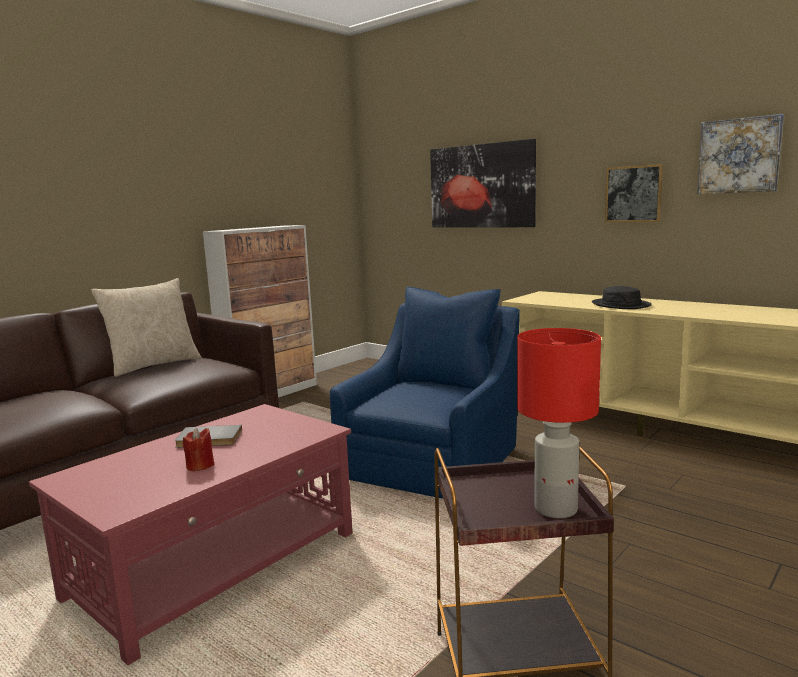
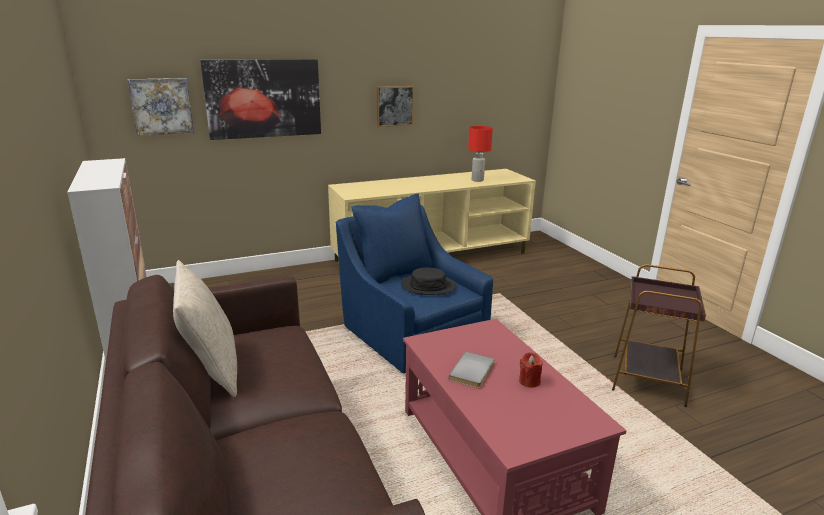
camera: 65 degrees left, 10 degrees up
red table lamp [517,328,601,518] -> red table lamp moved to [468,126,493,182]
black hat [592,286,652,309] -> black hat moved to [401,268,456,295]
picture [698,114,784,194] -> picture moved to [128,78,194,135]

